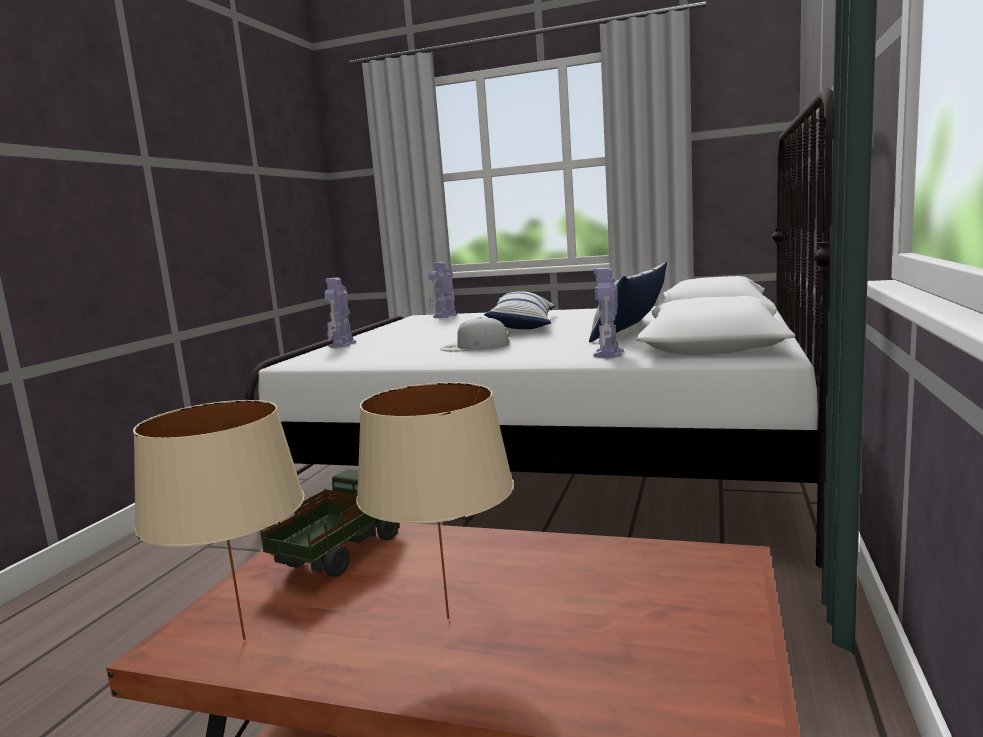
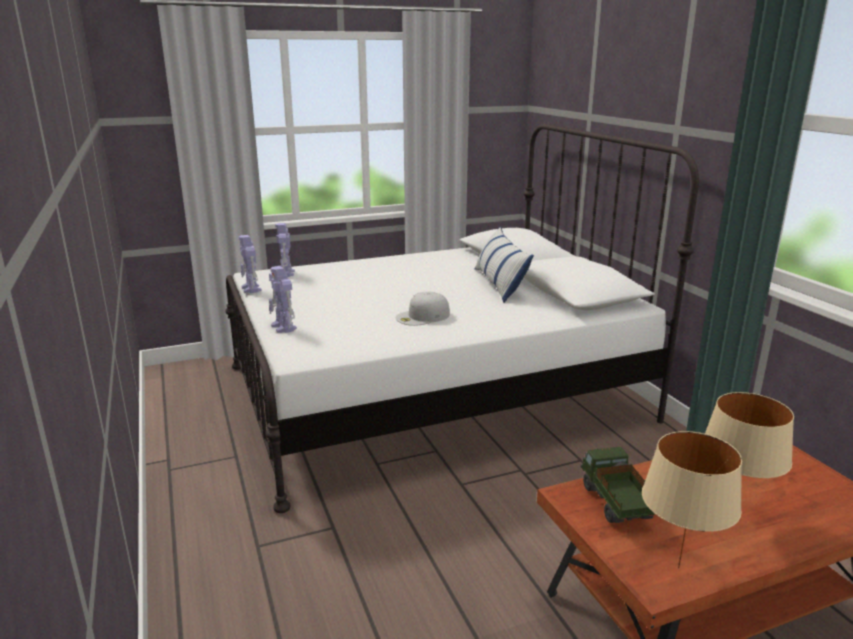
camera: 40 degrees left, 10 degrees up
pillow [484,292,555,329] -> none
toy robot [593,268,624,358] -> toy robot moved to [239,235,262,293]

